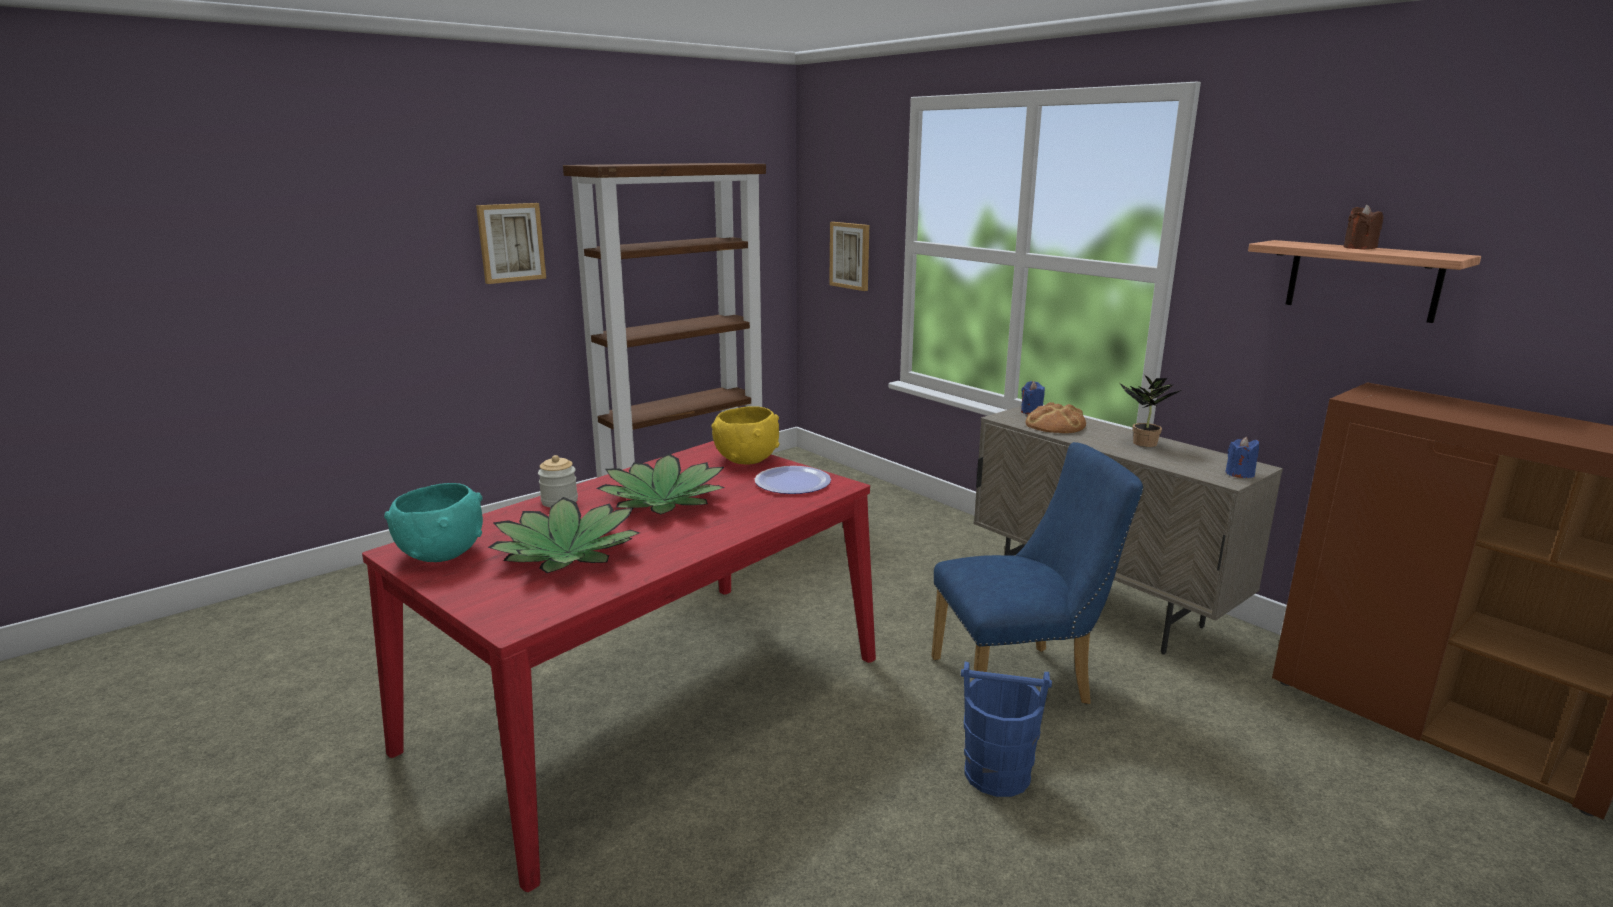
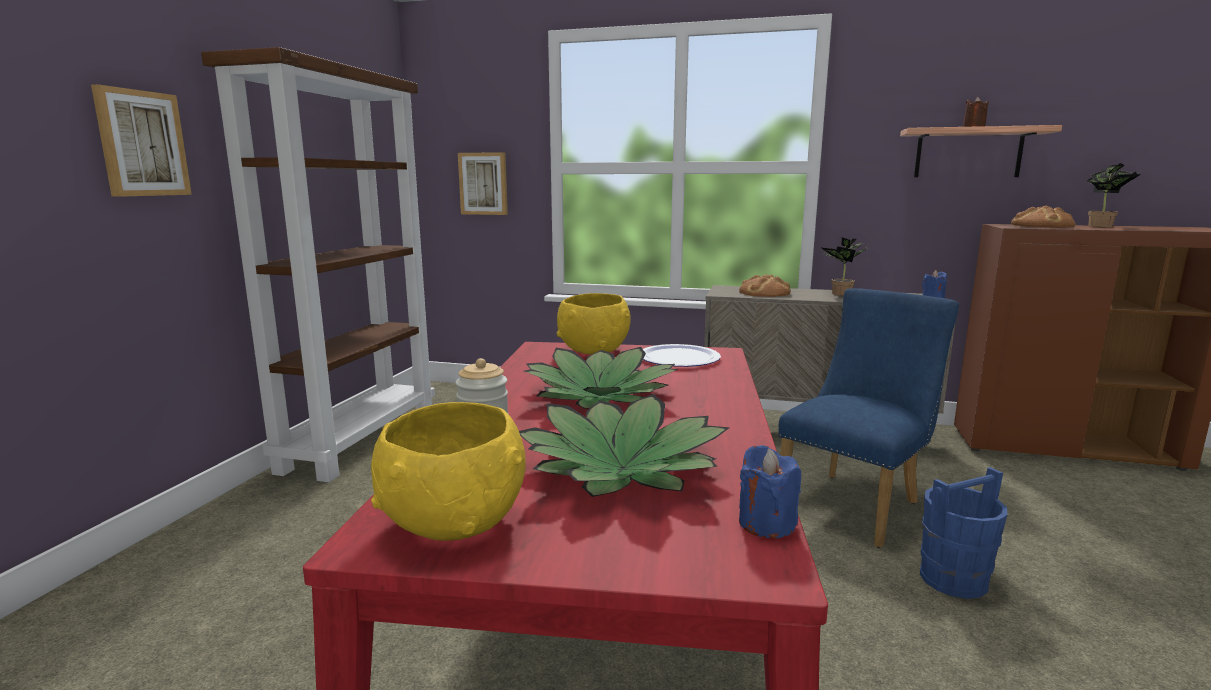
camera: 35 degrees left, 5 degrees down
turquoise bowl [384,483,483,562] -> yellow bowl [371,402,526,541]
blue candle [1021,381,1045,415] -> blue candle moved to [739,445,801,539]
none -> bread [1011,206,1076,228]
none -> potted plant [1086,163,1141,227]

